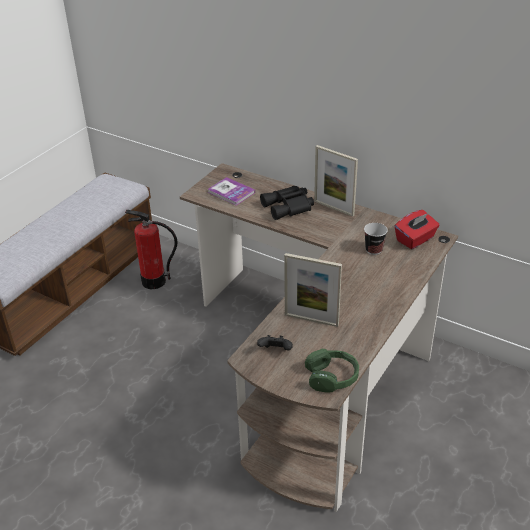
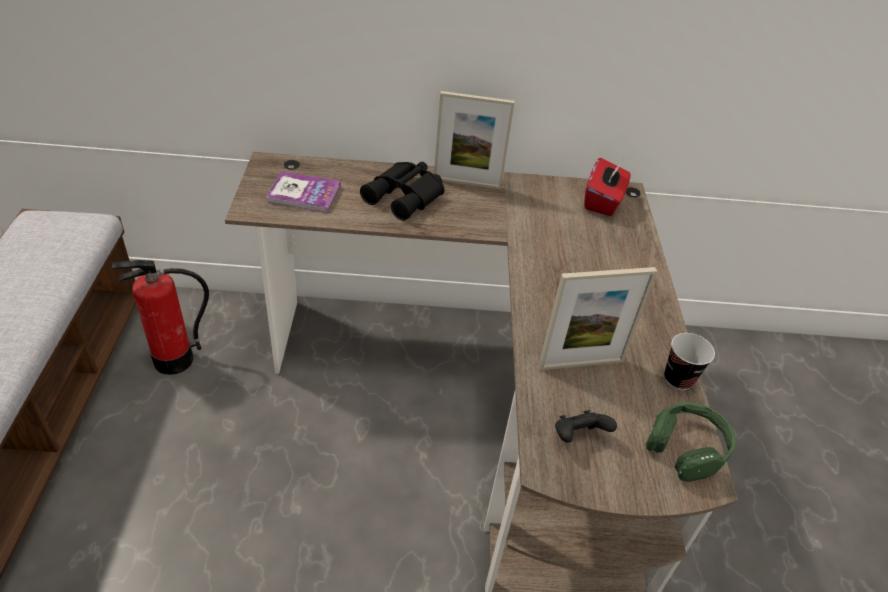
camera: 35 degrees left, 5 degrees up
cup [364,223,388,255] -> cup moved to [664,333,715,390]

